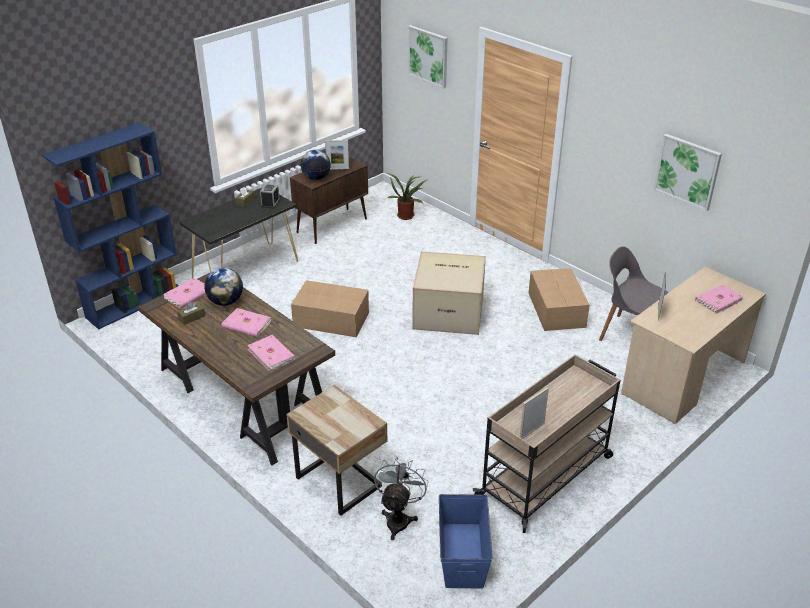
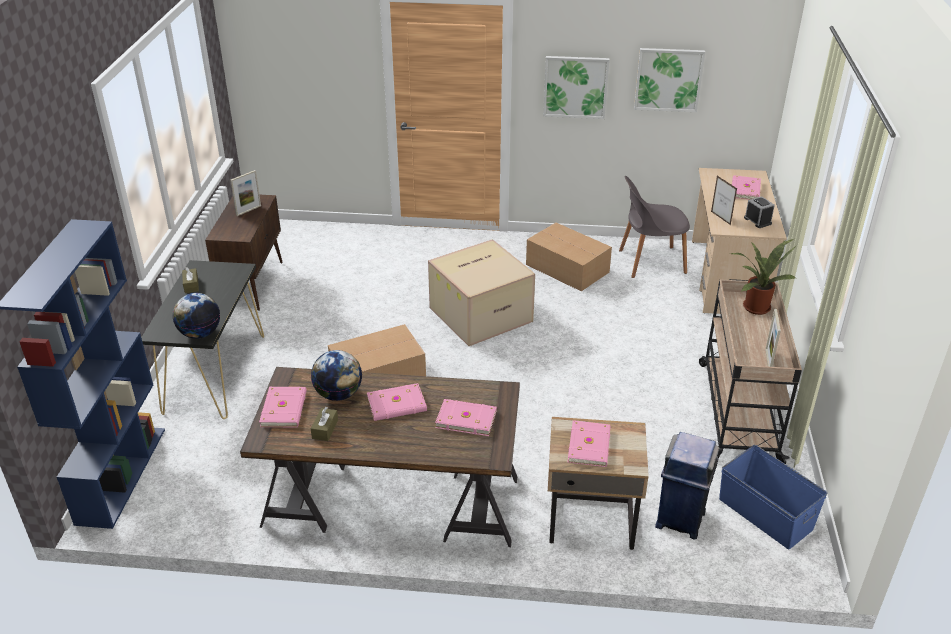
camera: 40 degrees left, 0 degrees up
alarm clock [260,184,280,209] -> alarm clock moved to [744,196,775,228]
globe [301,150,331,180] -> globe moved to [173,293,220,339]
grey fan [374,457,429,540] -> blue trash can [655,432,720,540]
potted plant [387,173,429,220] -> potted plant moved to [731,239,796,315]
picture [408,25,448,89] -> picture moved to [543,56,610,119]
none -> pink book [568,420,611,467]

